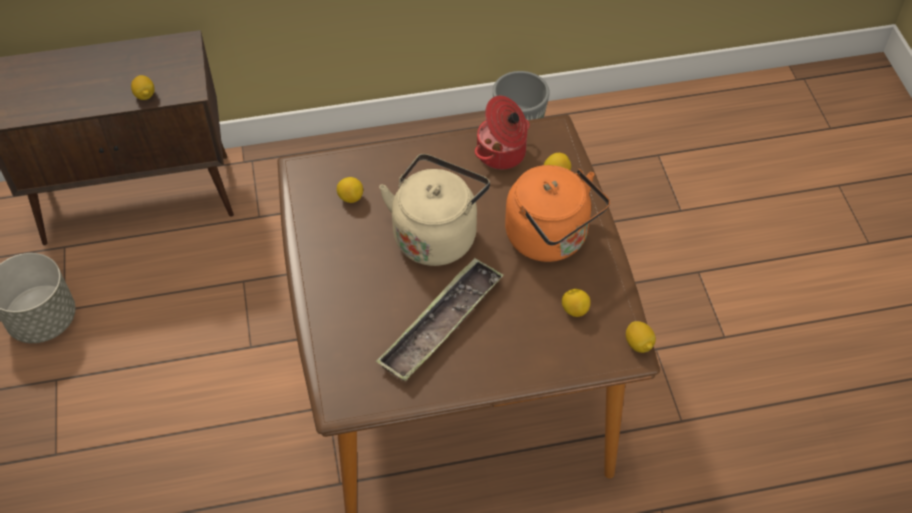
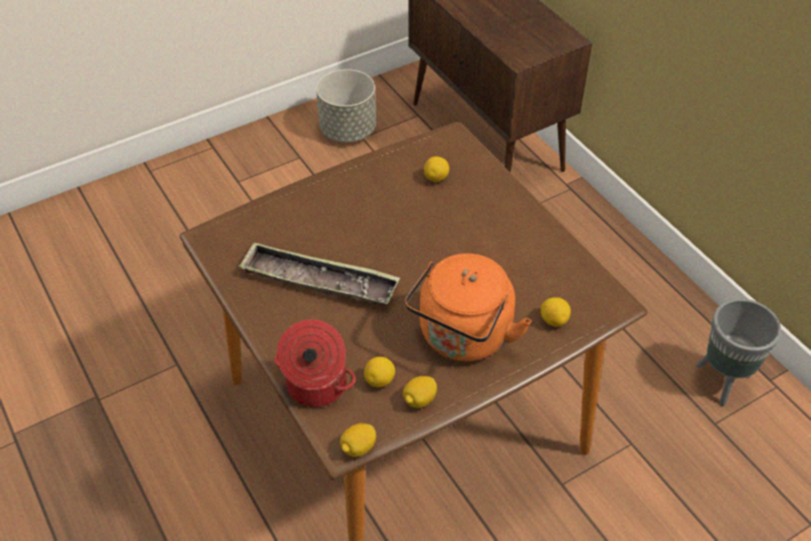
camera: 70 degrees right, 5 degrees down
lemon [131,75,155,100] -> lemon moved to [403,376,437,408]
beige kettle [379,154,490,266] -> none
cooking pot [475,96,530,170] -> cooking pot moved to [275,319,356,407]

